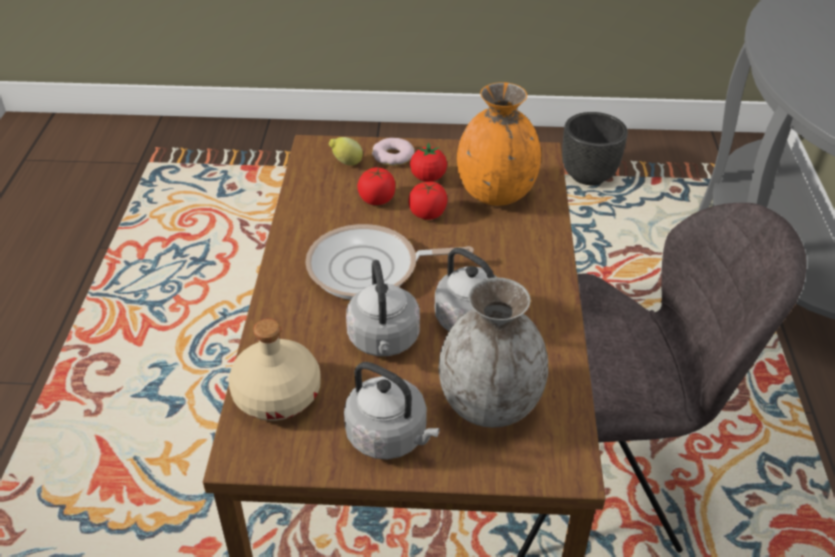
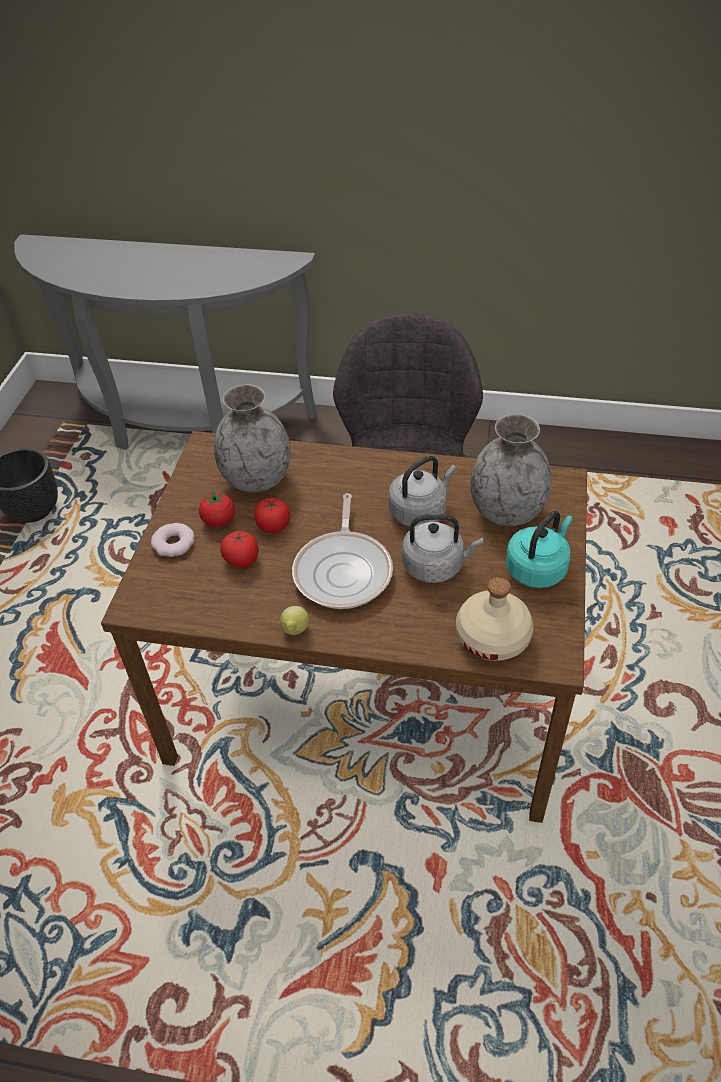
camera: 80 degrees left, 5 degrees up
lemon [329,137,363,166] -> lemon moved to [280,606,309,635]
grey kettle [344,362,440,459] -> turquoise kettle [506,511,573,588]
orange vase [457,82,541,206] -> grey vase [214,384,291,493]

